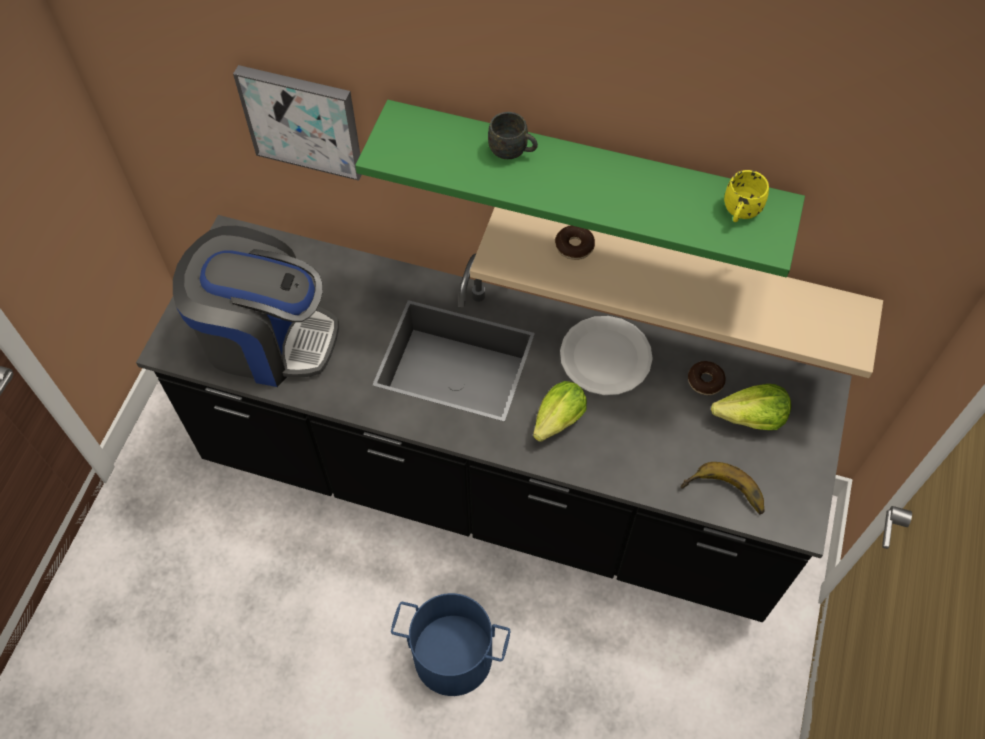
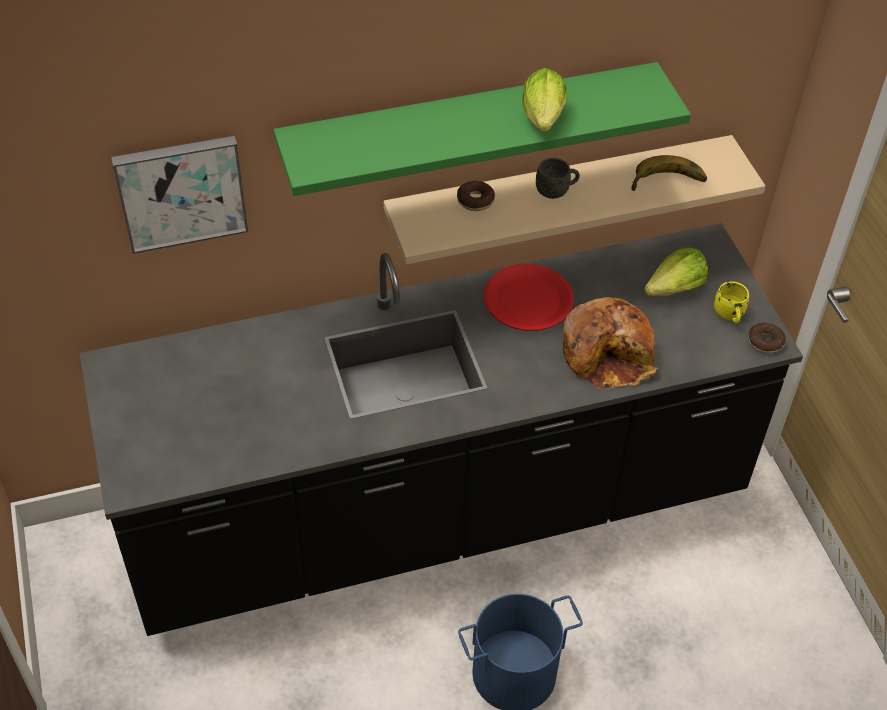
camera: 35 degrees left, 10 degrees down
coffee machine [173,226,339,387] -> none
grey mug [488,112,538,159] -> grey mug moved to [536,158,580,199]
lettuce [533,381,587,442] -> lettuce moved to [522,68,567,132]
white plate [560,316,653,395] -> red plate [484,264,574,331]
banana [681,462,765,515] -> banana moved to [631,155,707,191]
donut [688,361,726,395] -> donut moved to [748,323,786,354]
yellow mug [724,170,769,222] -> yellow mug moved to [714,281,749,324]
none -> bread [562,297,658,389]

